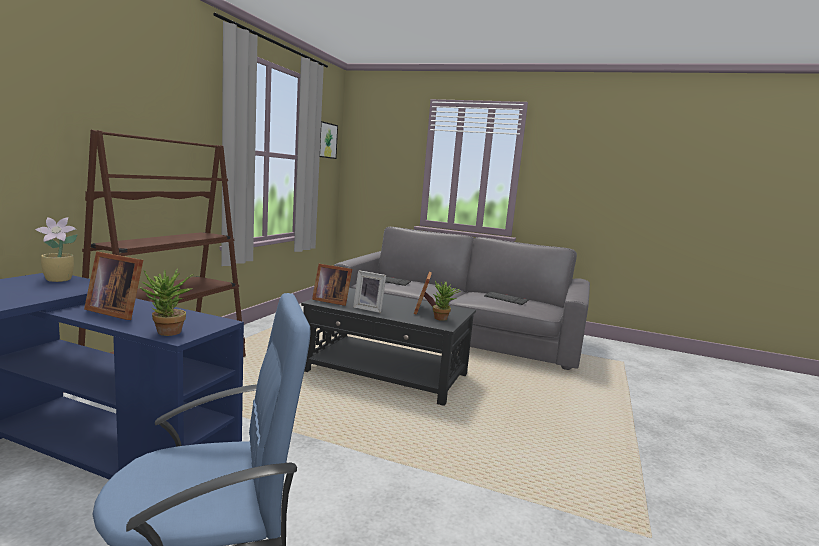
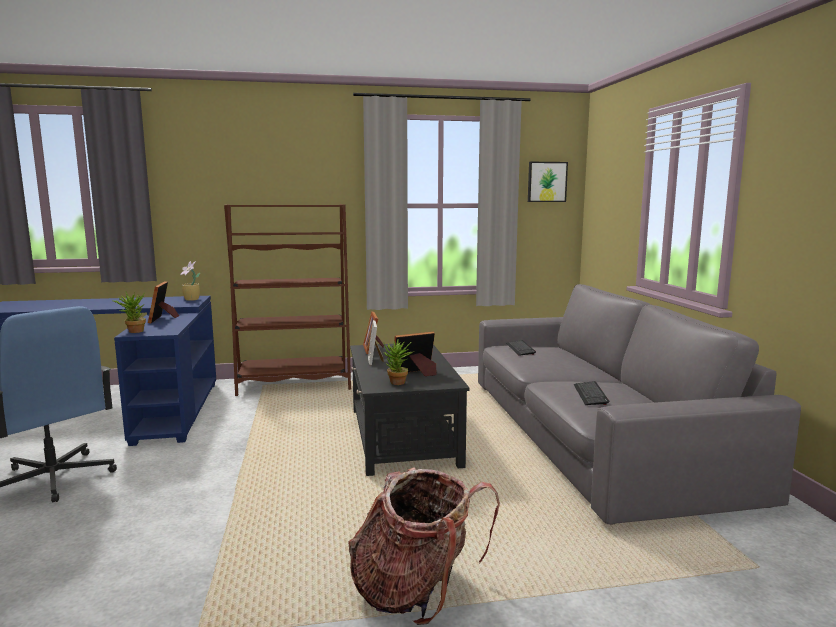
camera: 60 degrees right, 0 degrees up
none -> backpack [348,467,500,625]

